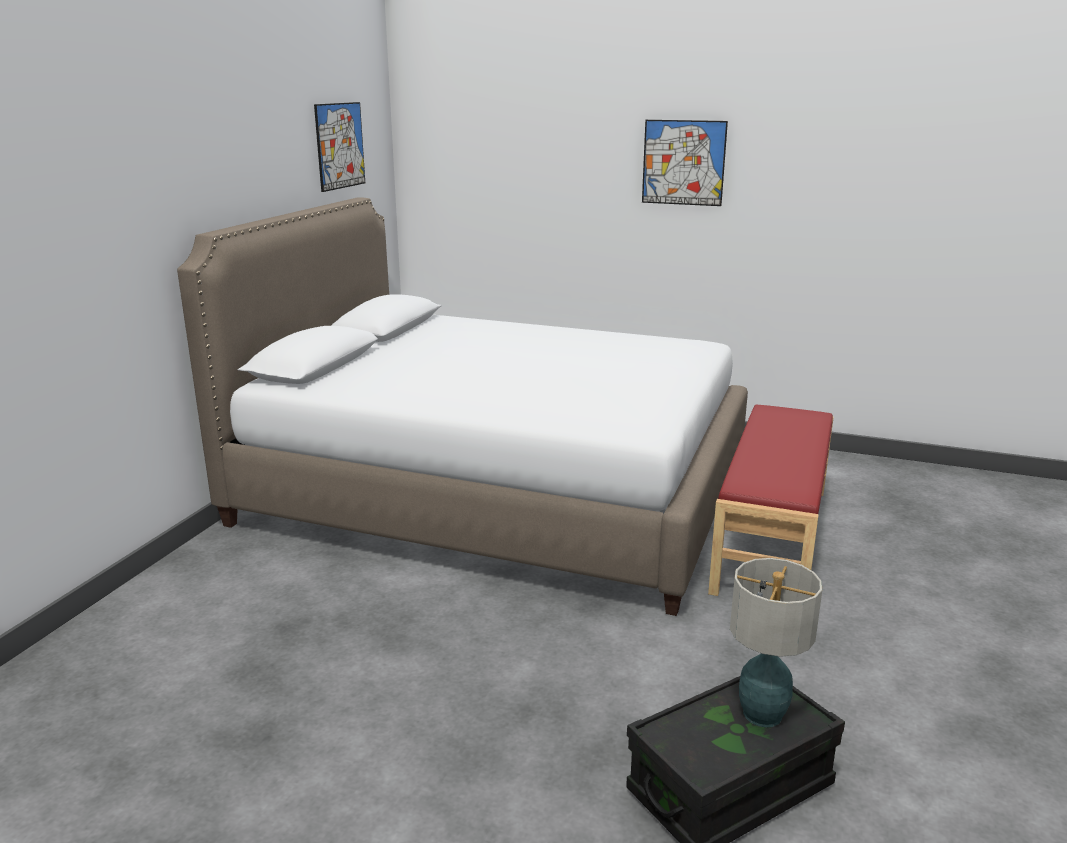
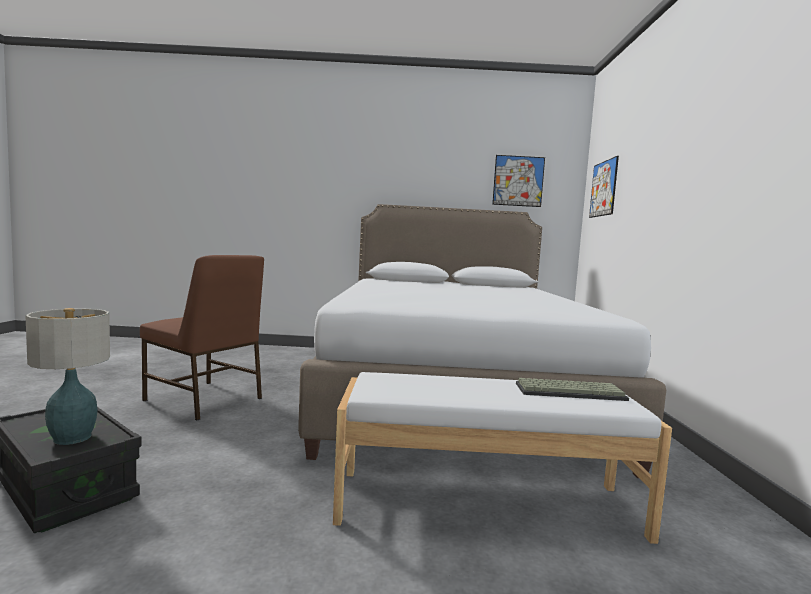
camera: 70 degrees right, 15 degrees down
picture [642,120,728,206] -> picture moved to [589,156,619,218]
red bench [708,405,834,596] -> white bench [333,372,672,544]
none -> brown chair [140,255,264,420]
none -> keyboard [516,378,629,401]

